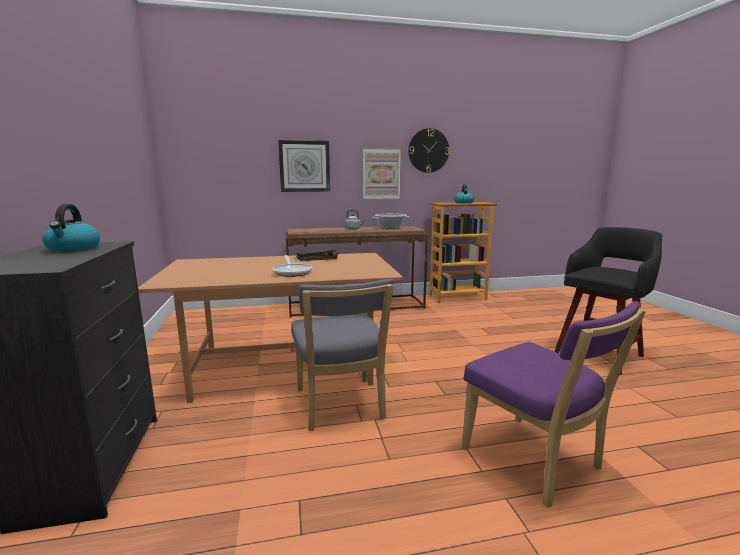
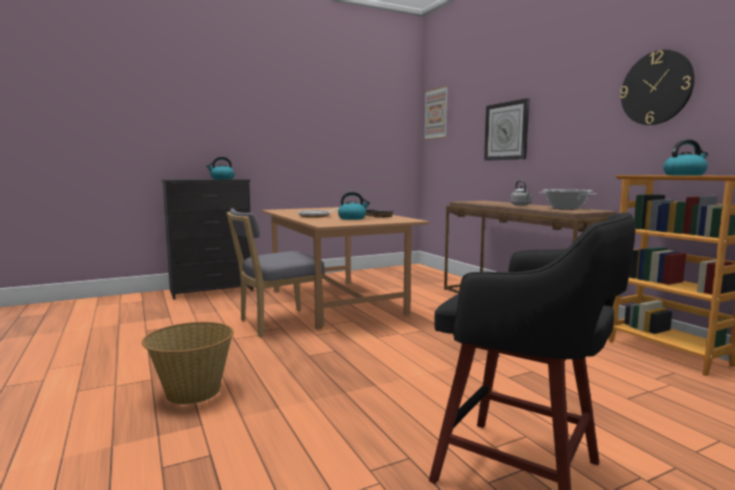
camera: 75 degrees right, 5 degrees down
picture [363,148,401,200] -> picture moved to [424,86,448,140]
purple chair [462,301,646,508] -> basket [142,322,234,405]
none -> kettle [338,192,370,220]

